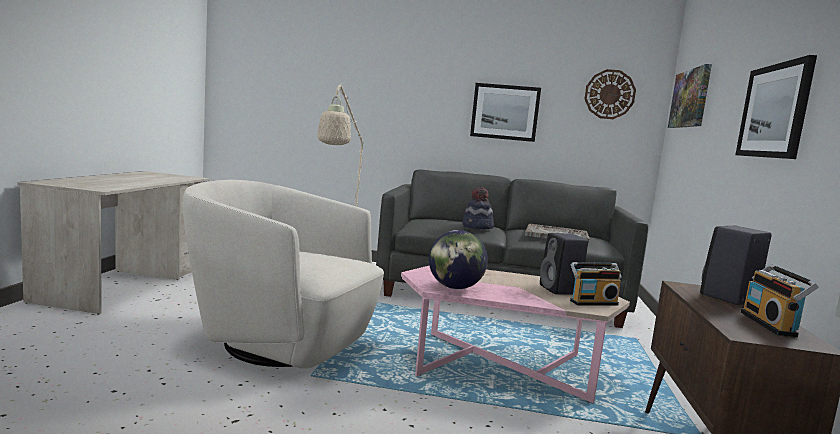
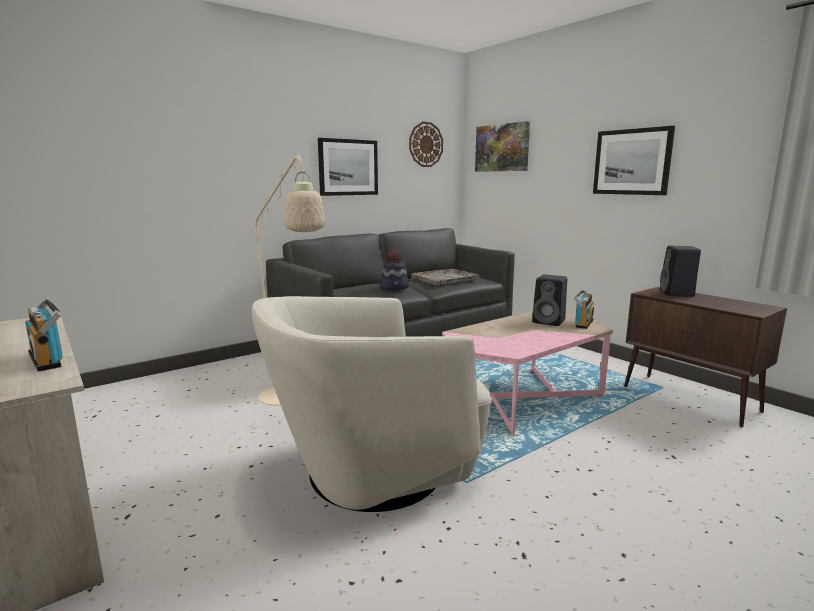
camera: 45 degrees left, 5 degrees up
globe [429,230,488,289] -> none
radio [741,264,819,338] -> radio moved to [25,299,63,372]

